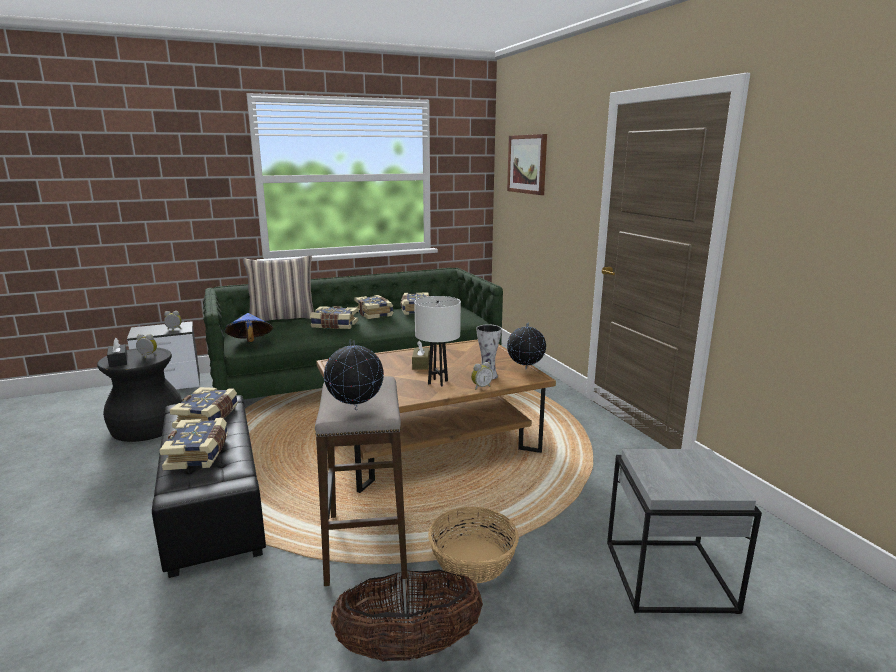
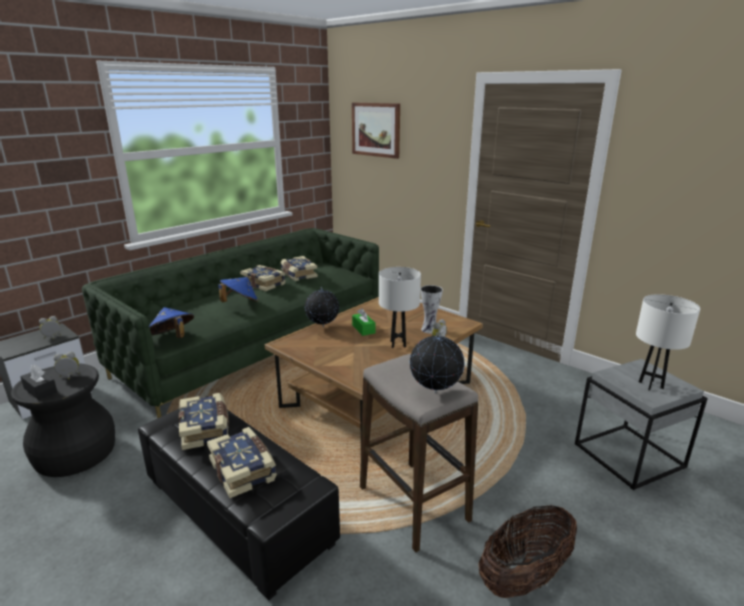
camera: 25 degrees left, 5 degrees up
pillow [243,255,314,321] -> none
book [310,306,358,329] -> blue hat [219,277,258,302]
brown tissue box [412,341,430,370] -> green tissue box [352,308,375,336]
basket [428,507,519,583] -> none
globe [507,322,547,370] -> globe moved to [304,287,339,327]
none -> white table lamp [636,294,700,390]

